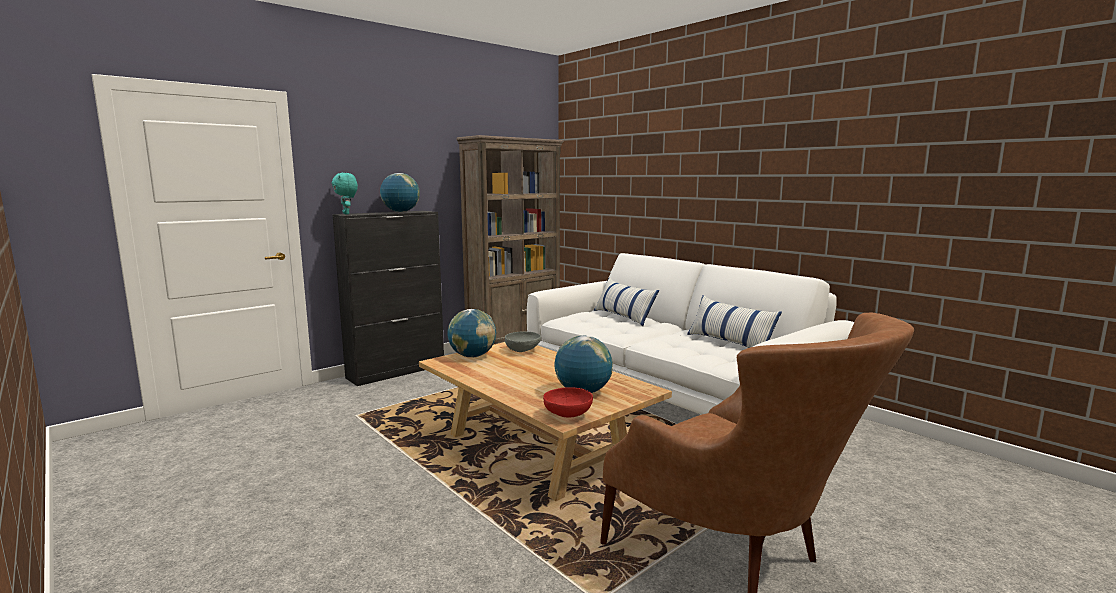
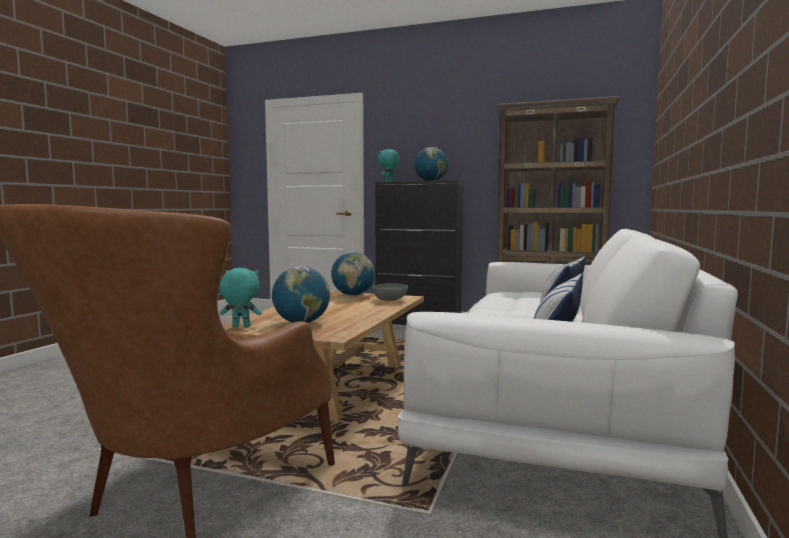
camera: 60 degrees right, 5 degrees down
red bowl [543,387,593,417] -> turquoise plush toy [219,268,262,327]

